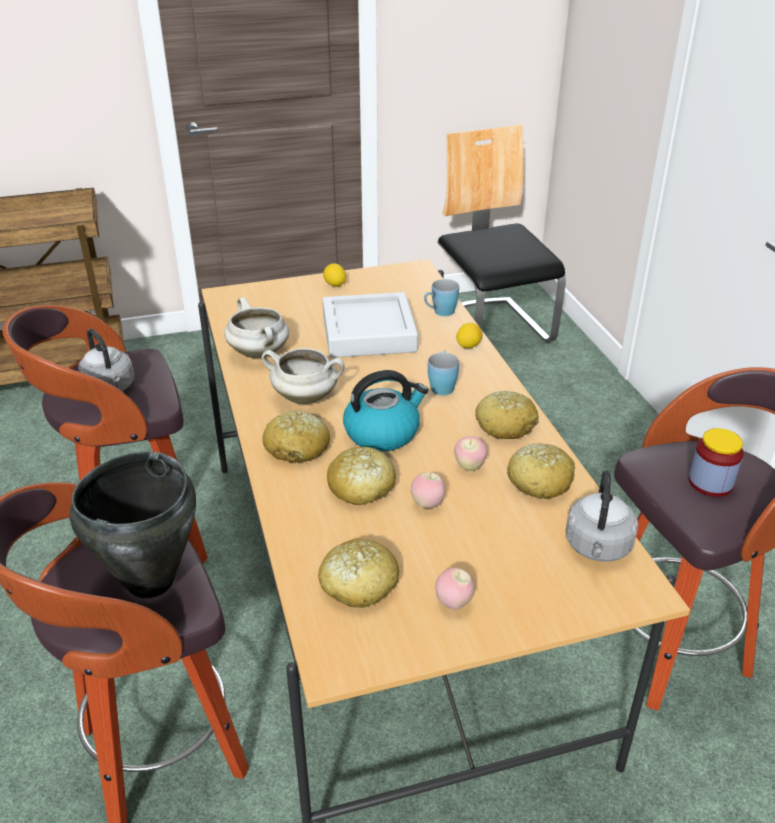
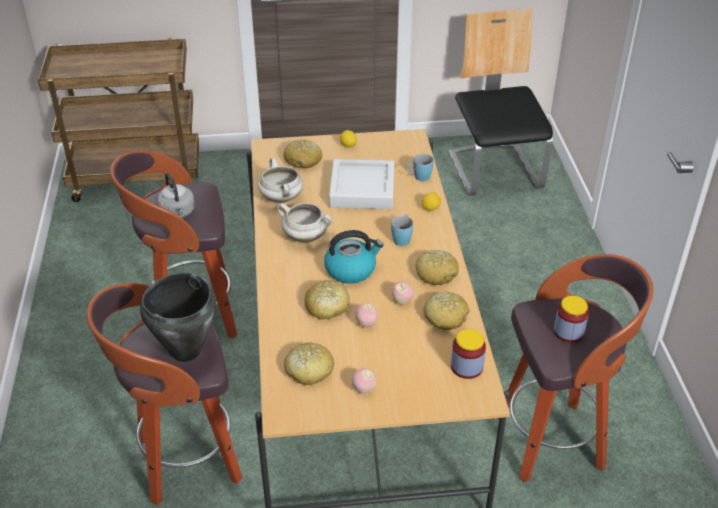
camera: 10 degrees right, 5 degrees up
bread [262,411,330,463] -> bread moved to [283,139,322,168]
grey kettle [565,470,638,562] -> jar [451,329,486,379]

